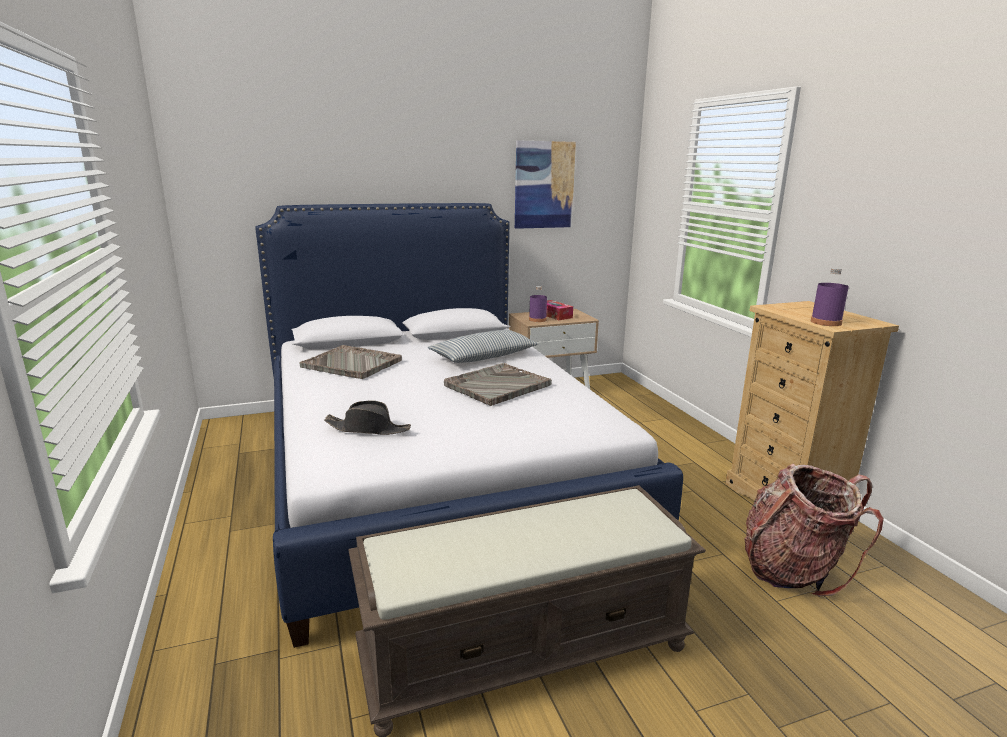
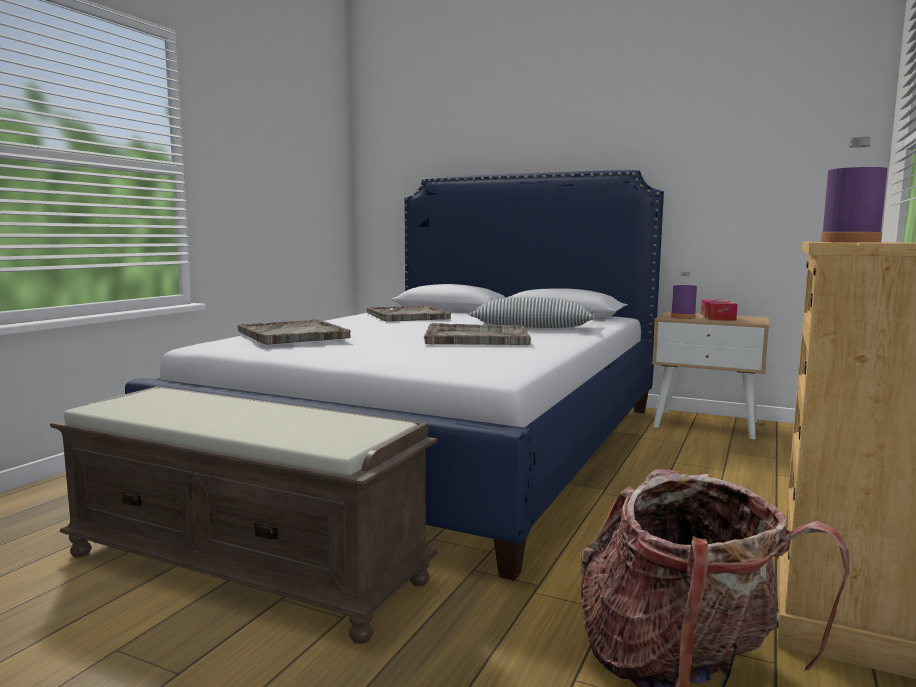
camera: 45 degrees right, 10 degrees down
black hat [324,401,411,435] -> grey tray [238,319,351,345]
picture [515,140,576,229] -> none

